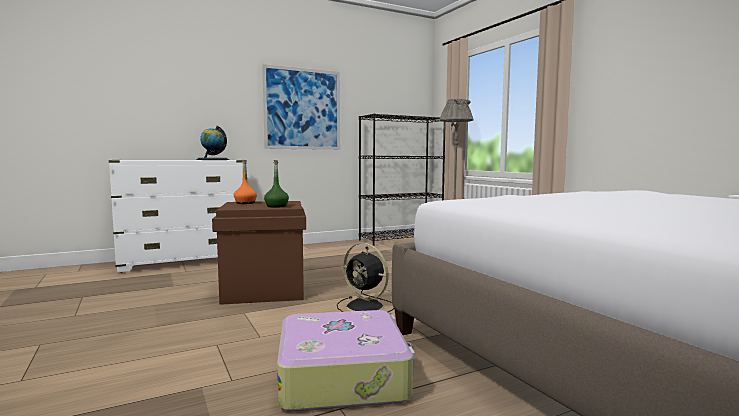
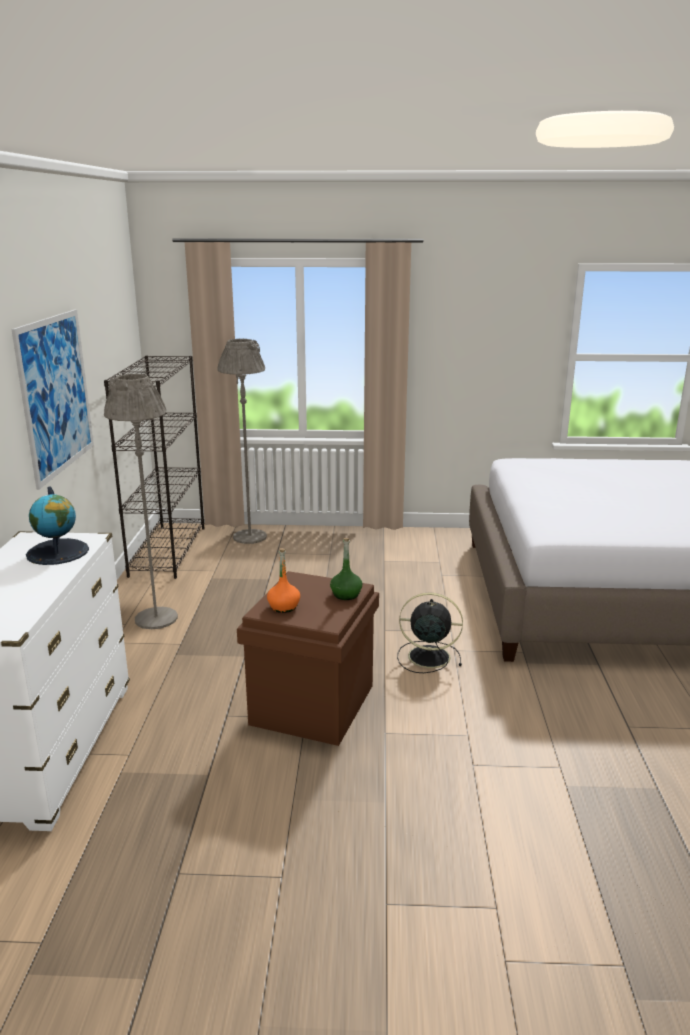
camera: 60 degrees left, 15 degrees up
suitcase [277,310,415,412] -> none
black fan [337,243,394,312] -> black fan turned 150 degrees counterclockwise [397,592,463,673]
none -> grey floor lamp [104,374,178,629]

